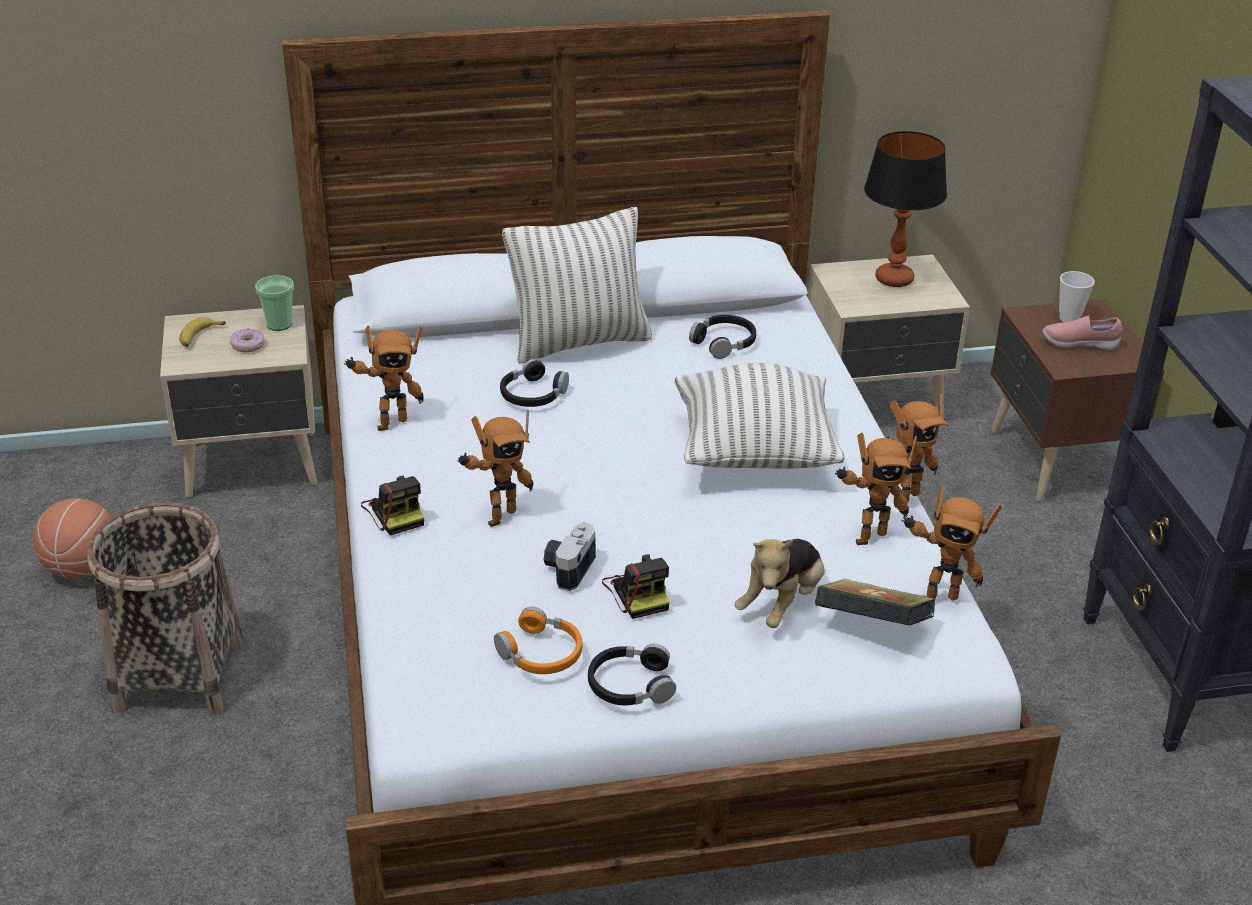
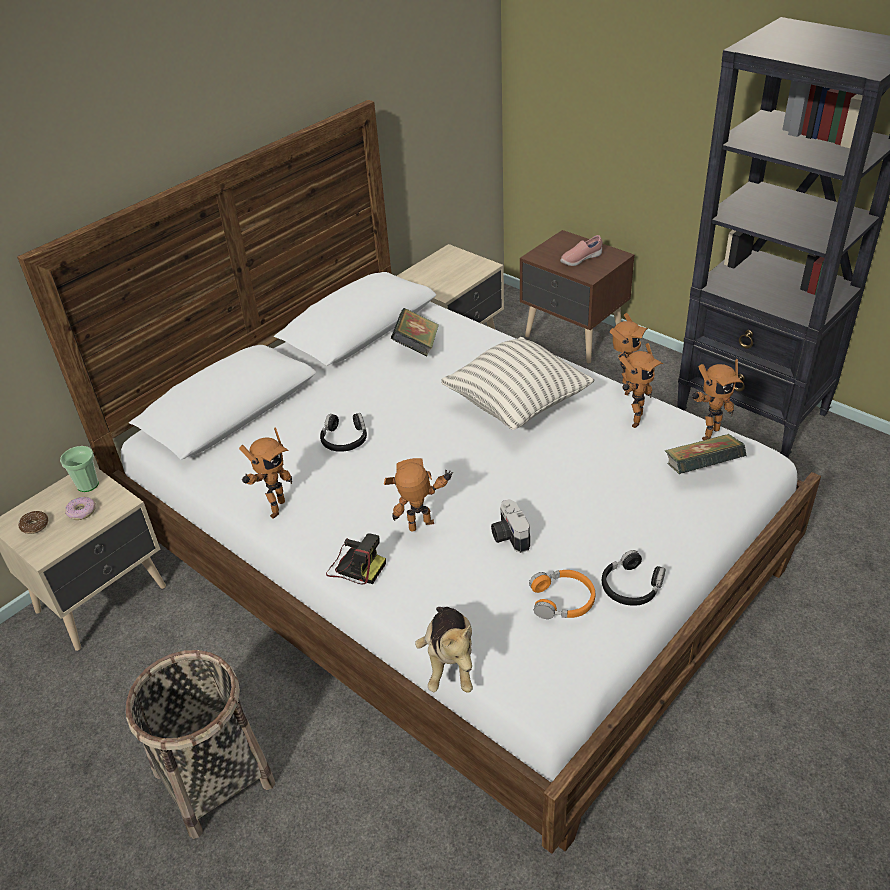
camera: 35 degrees left, 5 degrees up
basketball [33,498,111,579] -> none
banana [179,317,226,347] -> donut [19,511,48,534]
toy robot [457,410,533,527] -> toy robot turned 120 degrees counterclockwise [384,458,453,531]
pillow [502,207,652,364] -> none
camera [602,554,670,619] -> none
black headphones [689,315,756,359] -> book [391,308,439,356]
plush toy [735,539,825,628] -> plush toy moved to [415,607,473,693]
table lamp [864,131,947,287] -> none
cup [1059,271,1095,322] -> none

